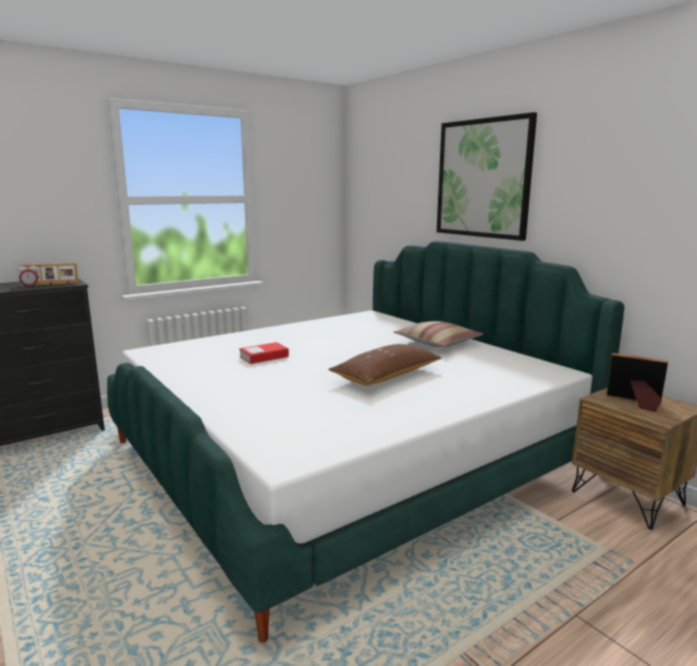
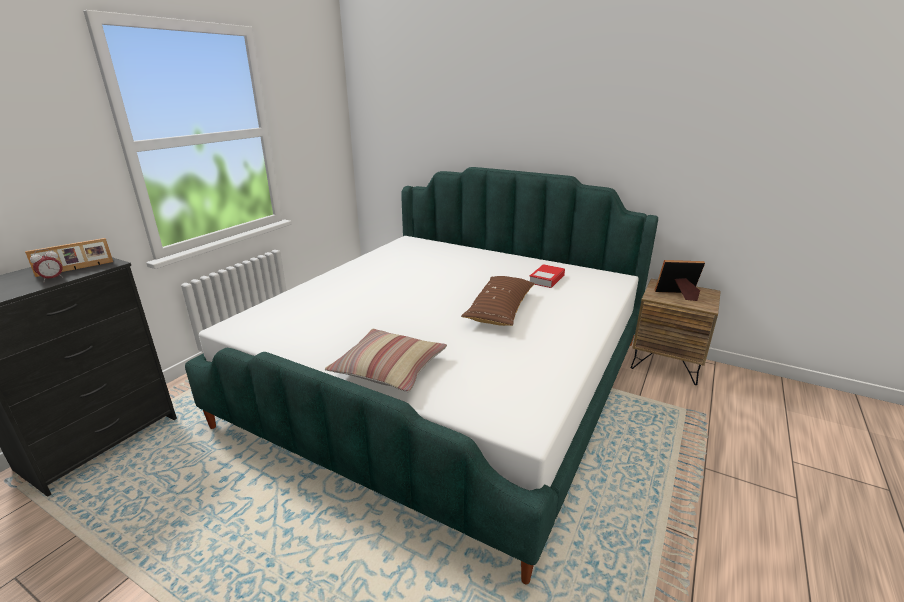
camera: 25 degrees left, 10 degrees up
book [239,342,289,364] -> book moved to [530,264,565,288]
pillow [393,321,483,348] -> pillow moved to [325,329,447,392]
picture [437,112,537,241] -> none

